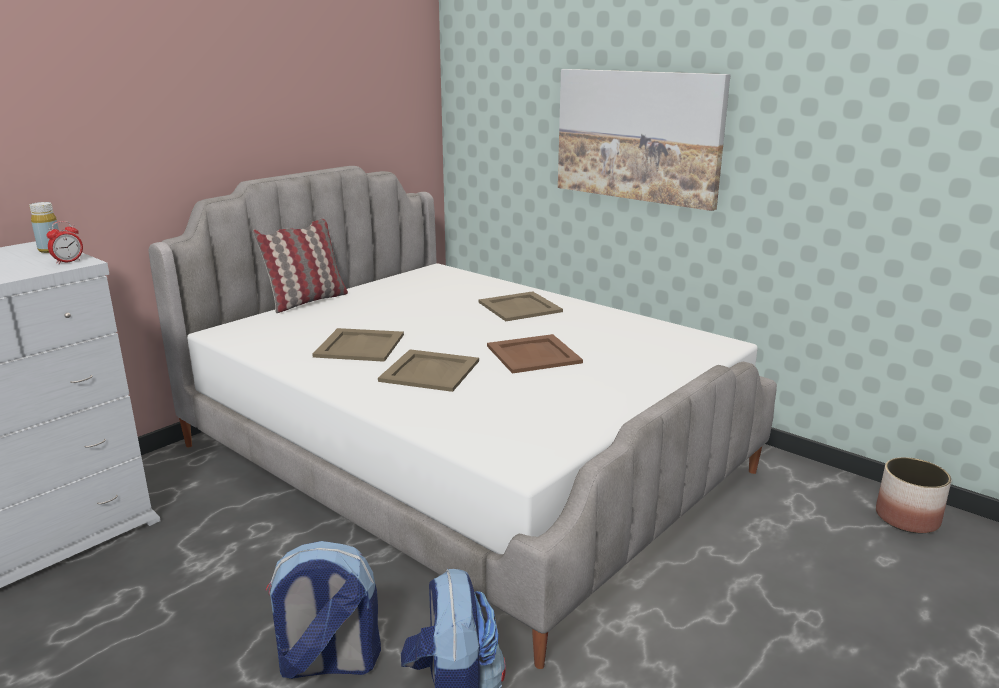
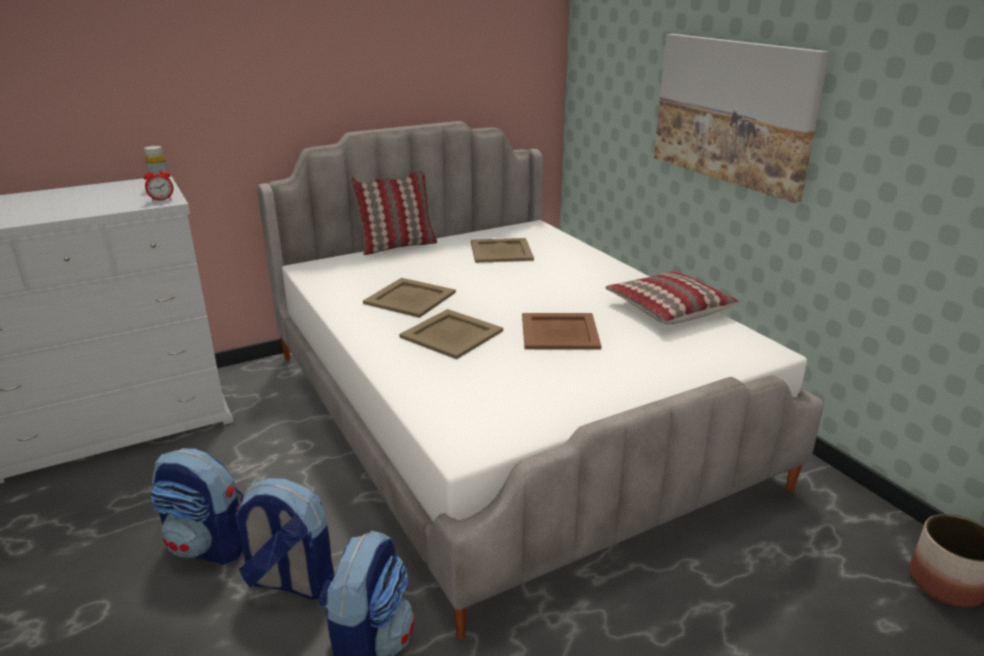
camera: 20 degrees right, 5 degrees up
beige tray [479,291,563,321] -> beige tray moved to [471,238,534,263]
none -> backpack [151,448,244,565]
none -> pillow [605,270,739,324]

